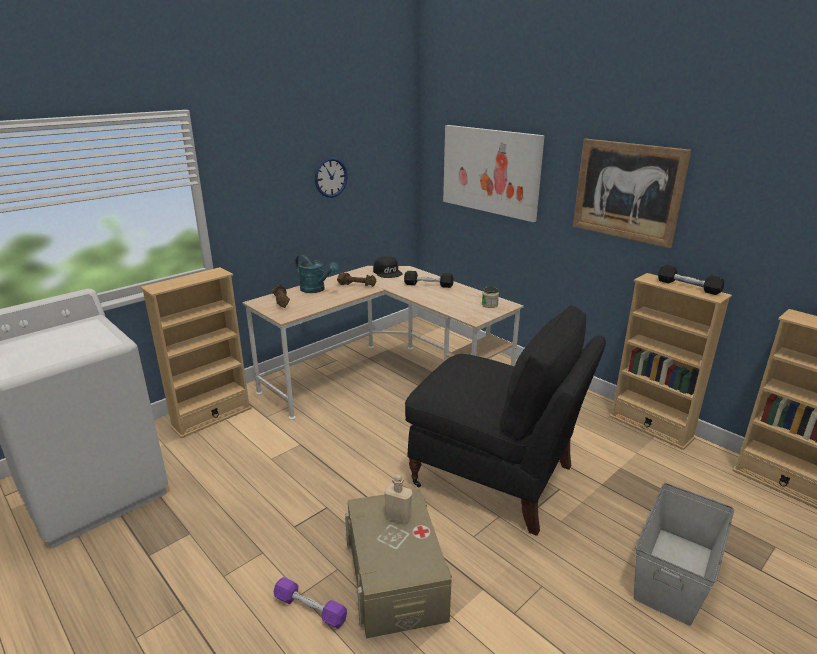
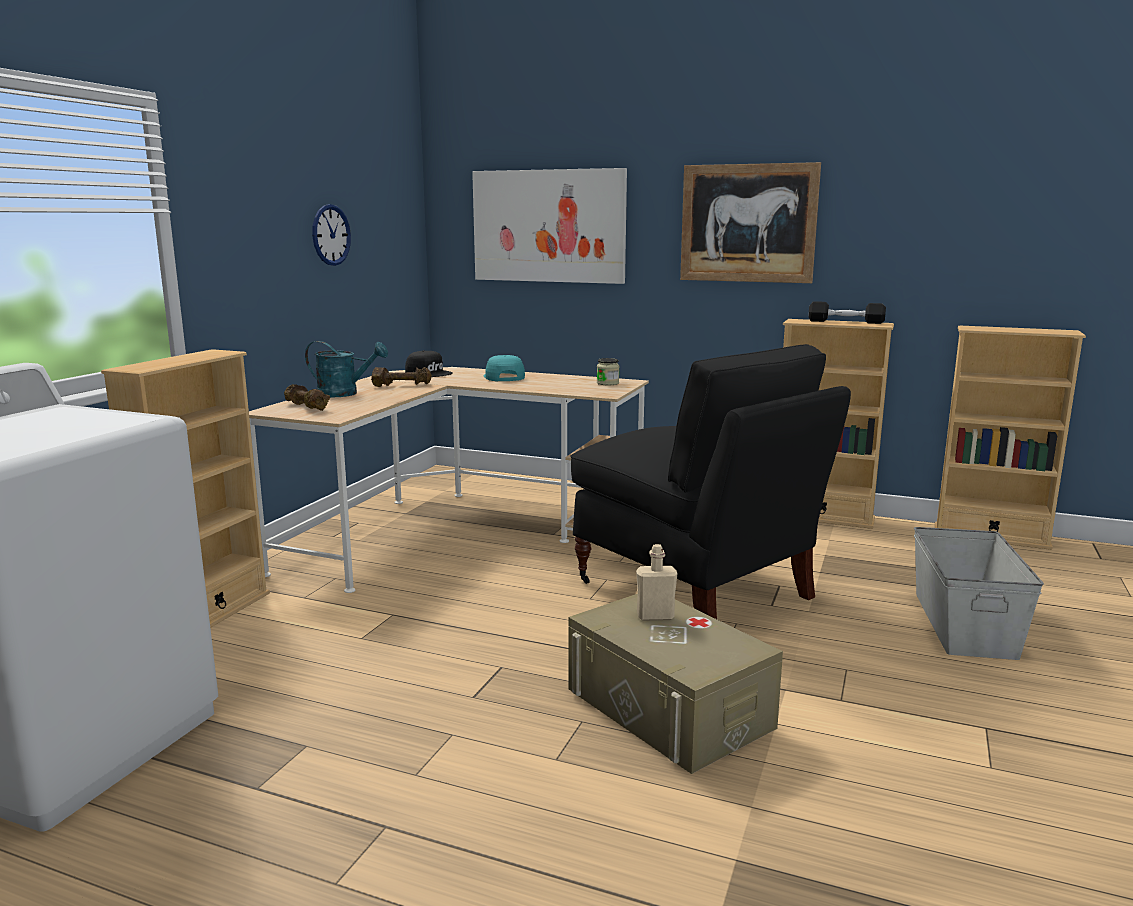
camera: 25 degrees left, 10 degrees down
purple dumbbell [274,577,347,629] -> none
black dumbbell [404,271,454,288] -> turquoise cap [484,355,525,381]
black chair [405,305,606,536] -> black chair turned 45 degrees clockwise [570,344,851,619]

